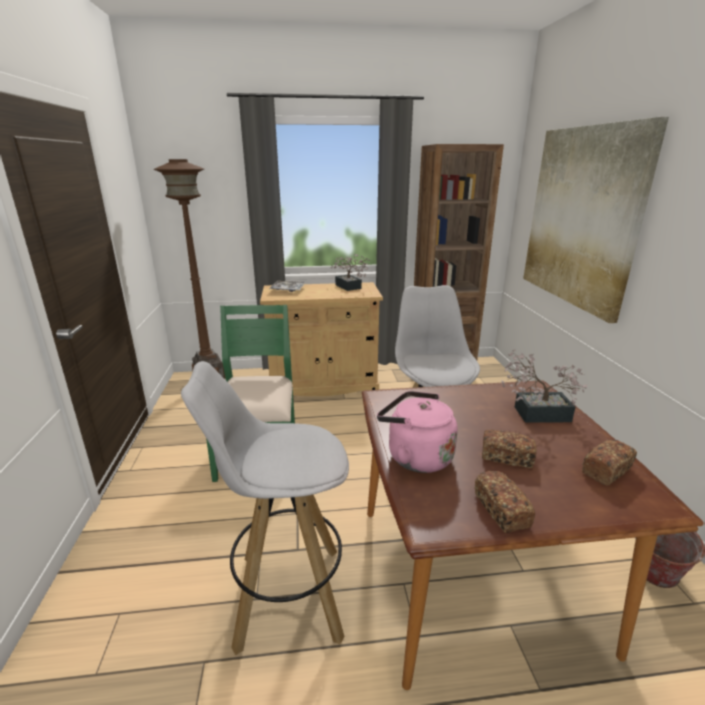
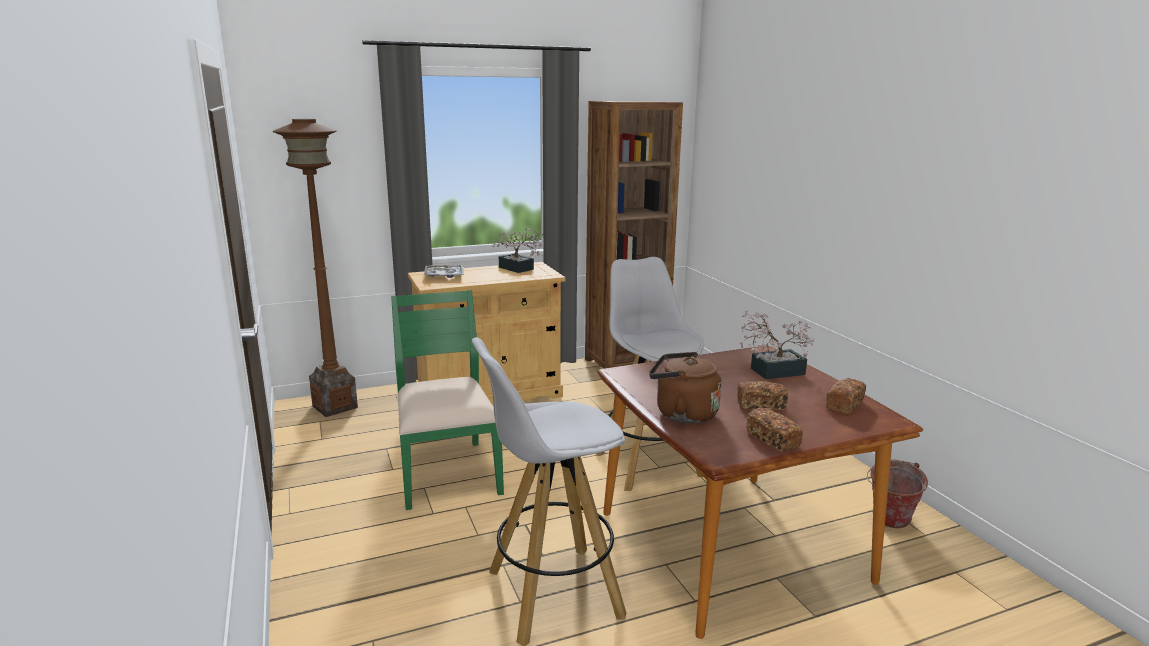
camera: 15 degrees left, 5 degrees down
pink kettle [377,391,458,473] -> brown kettle [649,352,721,423]
picture [523,117,669,323] -> none

